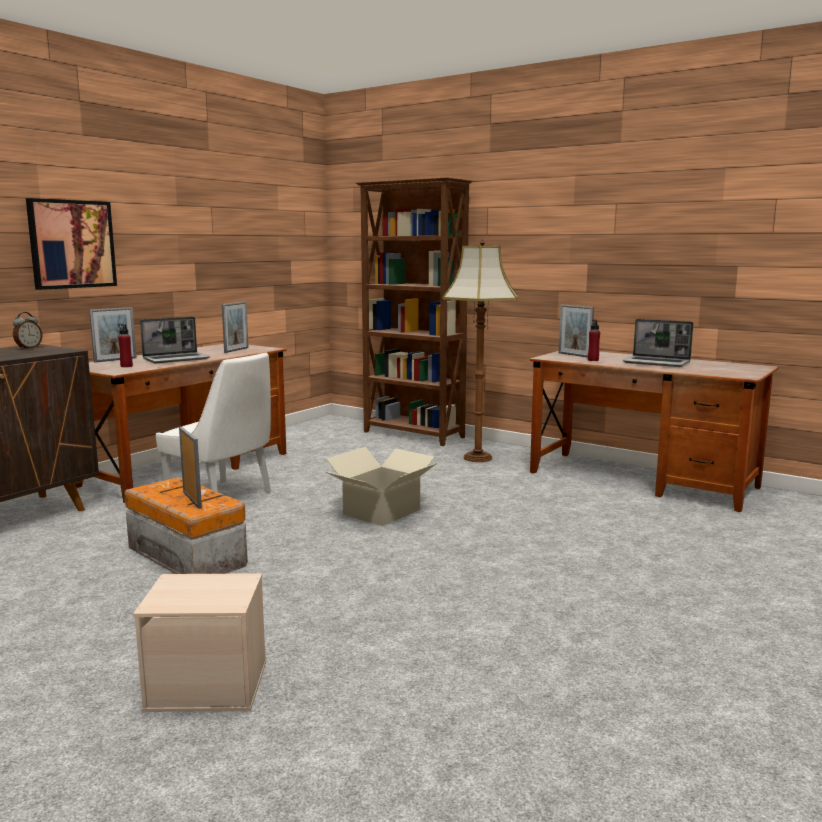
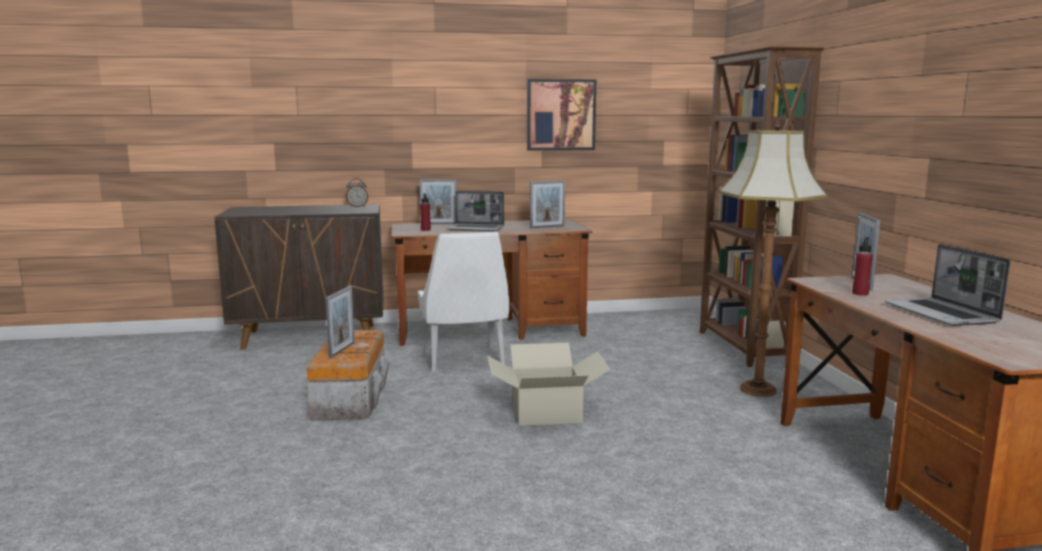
camera: 45 degrees right, 0 degrees up
picture [26,198,117,290] -> picture moved to [527,79,596,150]
beige storage box [133,573,266,712] -> none

